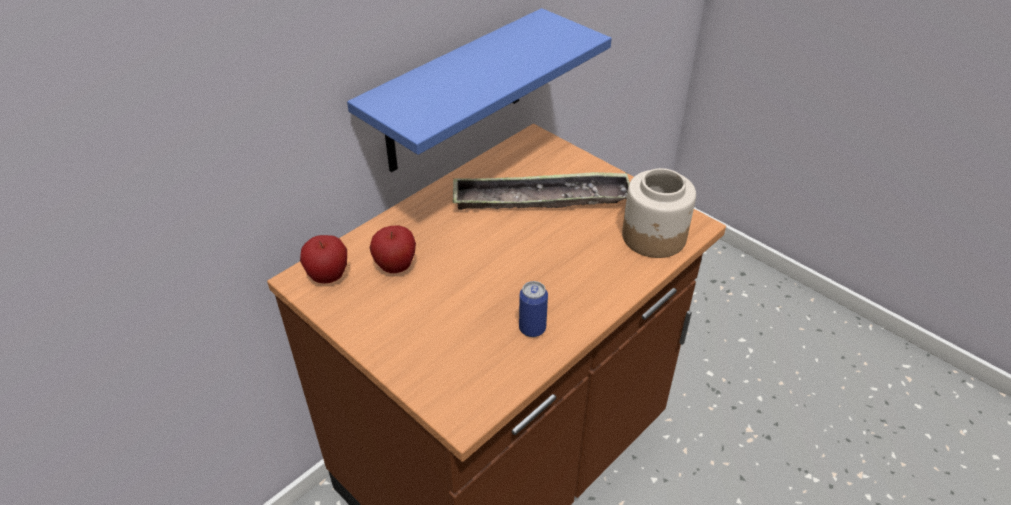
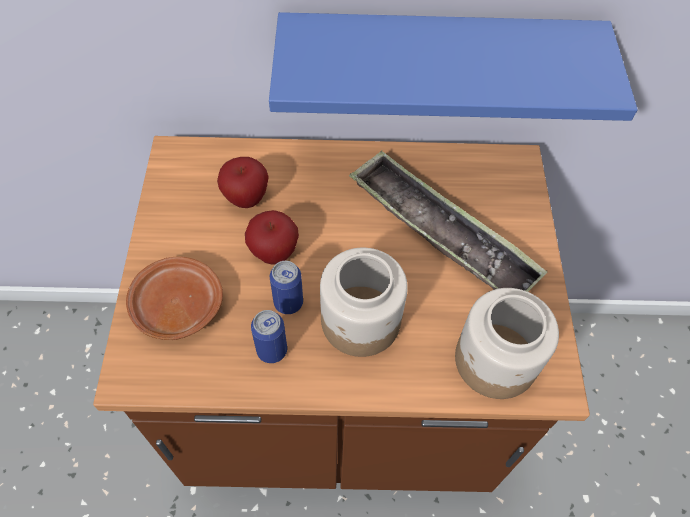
camera: 45 degrees right, 15 degrees up
apple [300,235,347,283] -> apple moved to [245,210,299,265]
none -> brown plate [126,256,223,340]
none -> can [270,261,303,314]
none -> jar [320,248,408,357]

